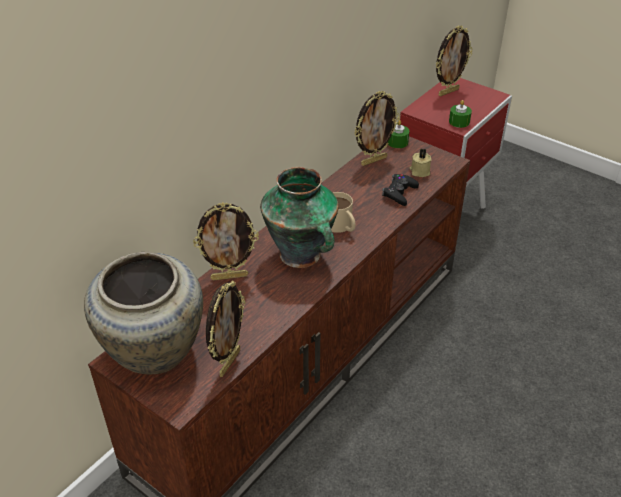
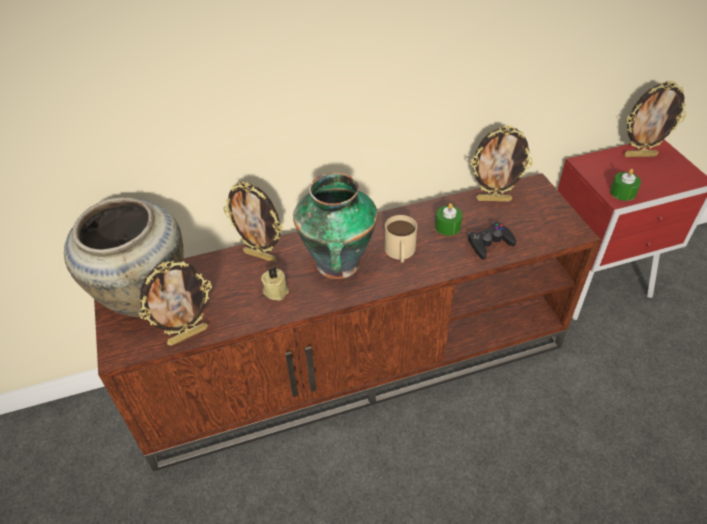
camera: 35 degrees right, 5 degrees up
green candle [388,121,409,148] -> green candle moved to [435,203,463,236]
beige candle [410,148,431,177] -> beige candle moved to [261,267,289,301]

